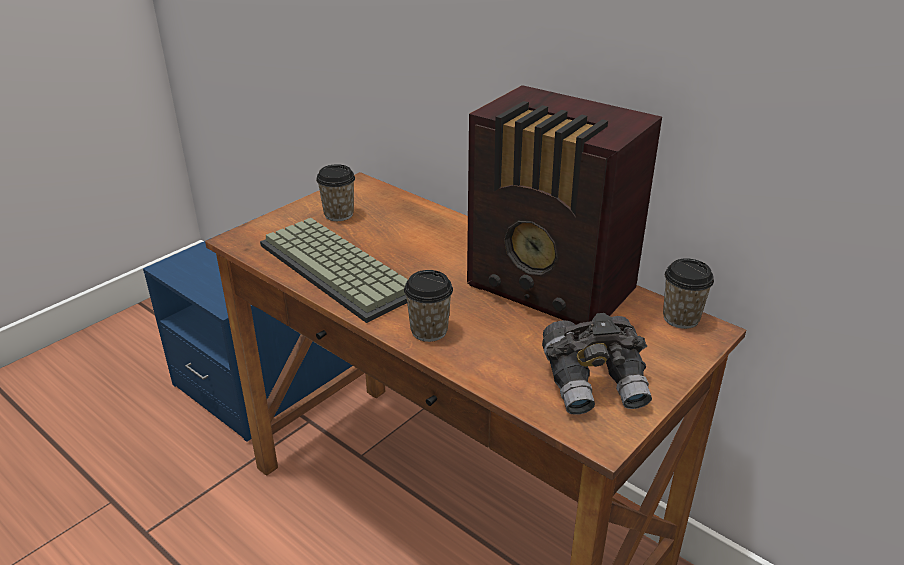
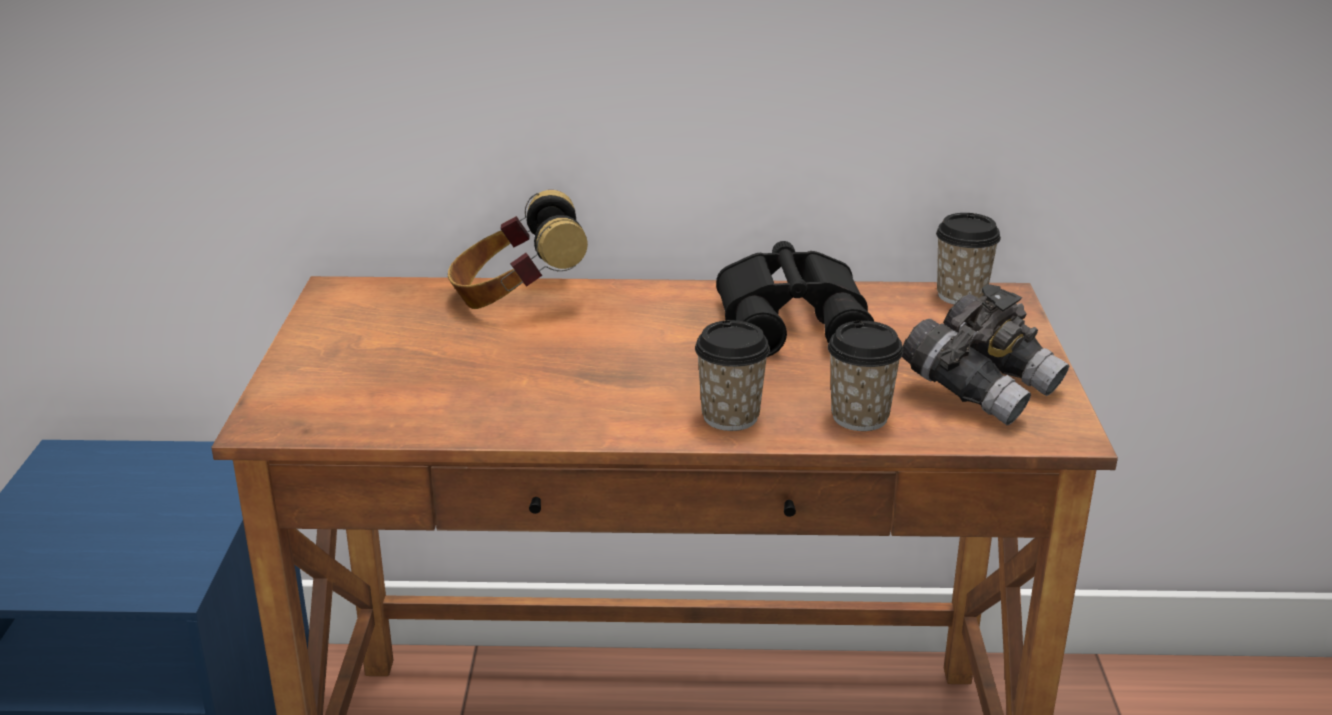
camera: 40 degrees left, 5 degrees down
keyboard [260,218,408,323] -> none
cup [316,164,355,221] -> cup moved to [828,321,903,431]
radio [467,85,662,325] -> black binoculars [716,241,874,357]
none -> headphones [448,190,588,309]

